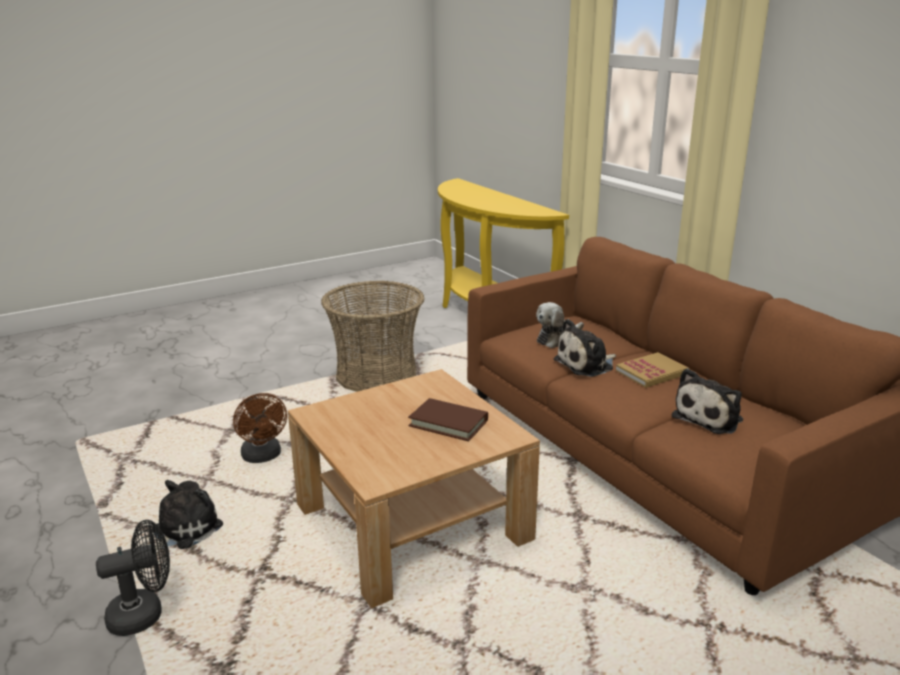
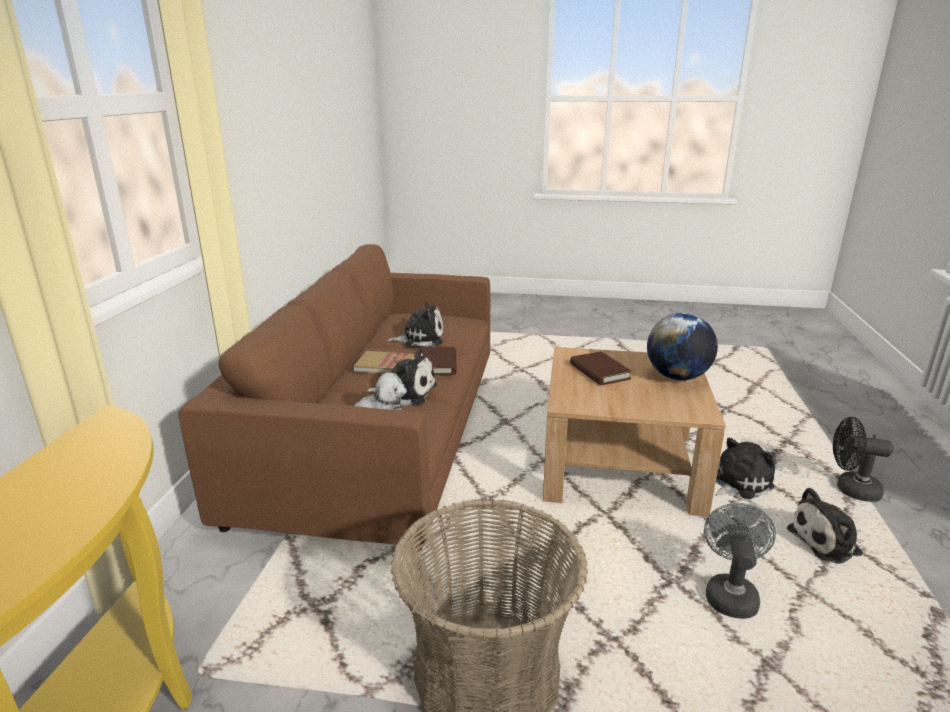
camera: 140 degrees left, 0 degrees up
brown fan [233,393,287,463] -> grey fan [704,503,776,619]
none -> brown book [422,347,457,375]
none -> globe [647,313,718,380]
none -> plush toy [715,438,776,499]

